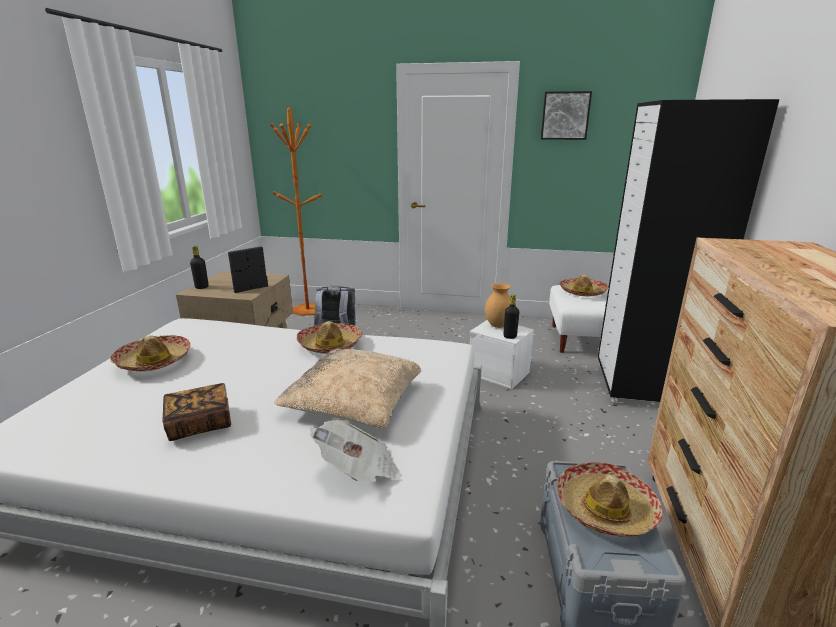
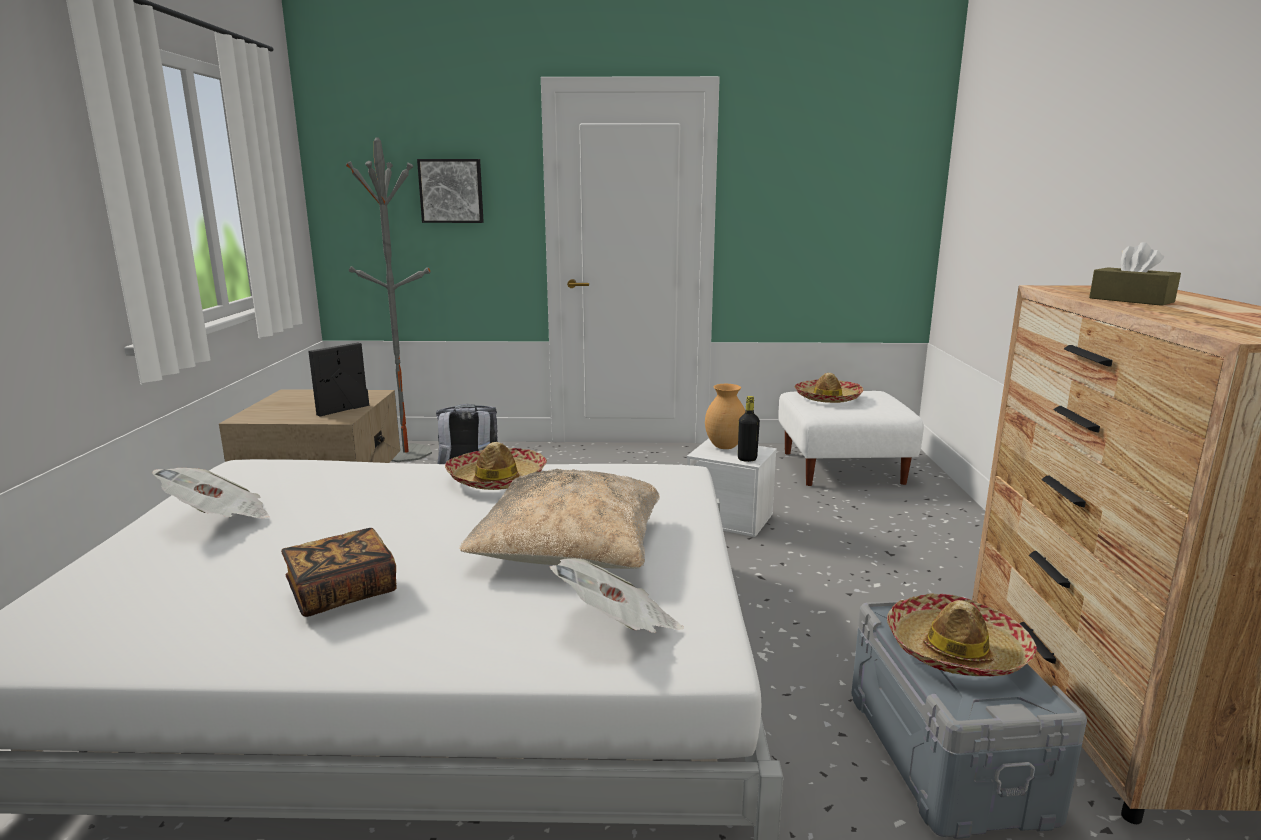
camera: 10 degrees left, 5 degrees down
hat [110,335,190,371] -> newspaper [152,468,269,518]
black bottle [190,246,209,289] -> none
orange clothes rack [270,107,322,316] -> grey clothes rack [346,138,432,462]
picture [541,91,592,140] -> picture moved to [417,159,484,223]
wardrobe [598,99,780,404] -> none
none -> brown tissue box [1089,242,1181,306]

